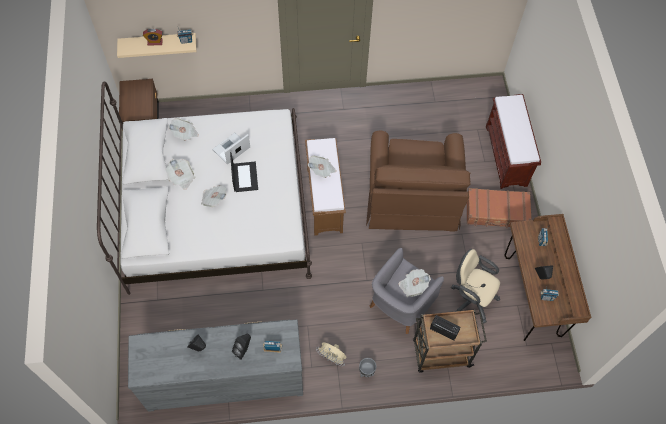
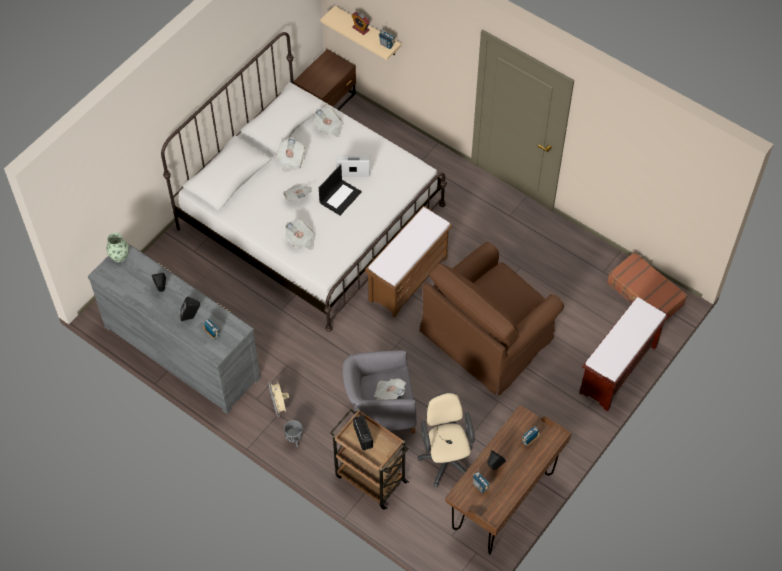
camera: 45 degrees right, 5 degrees down
newspaper [308,155,337,178] -> newspaper moved to [285,219,316,250]
brown suitcase [467,188,532,228] -> brown suitcase moved to [607,251,688,320]
none -> vase [106,233,129,262]

